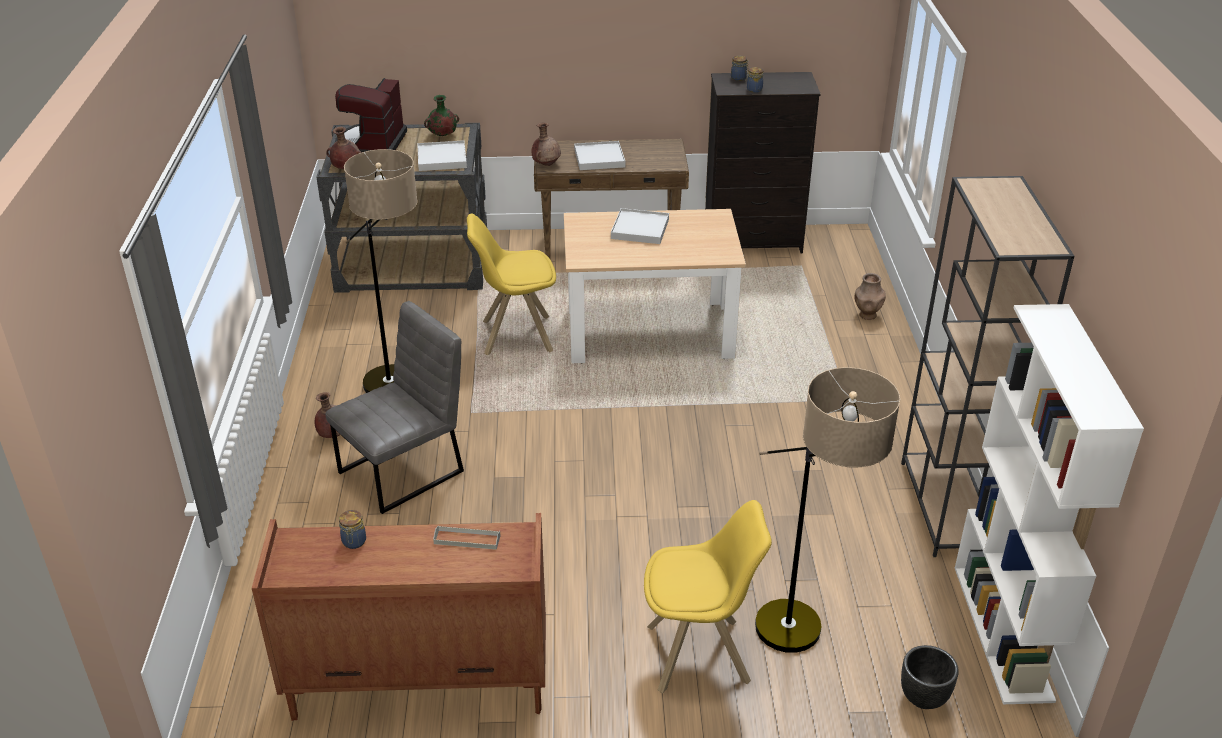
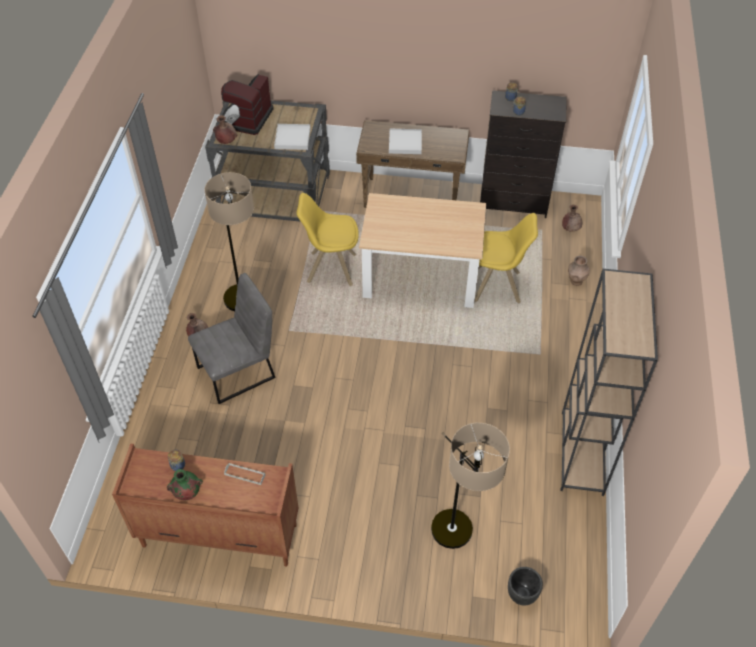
camera: 10 degrees right, 15 degrees up
green vase [424,95,459,136] -> green vase moved to [167,469,203,500]
brown vase [532,123,561,166] -> brown vase moved to [562,205,582,232]
white tray [611,208,669,244] -> none
yellow chair [644,500,772,693] -> yellow chair moved to [475,213,538,304]
white bookcase [955,304,1144,704] -> none

